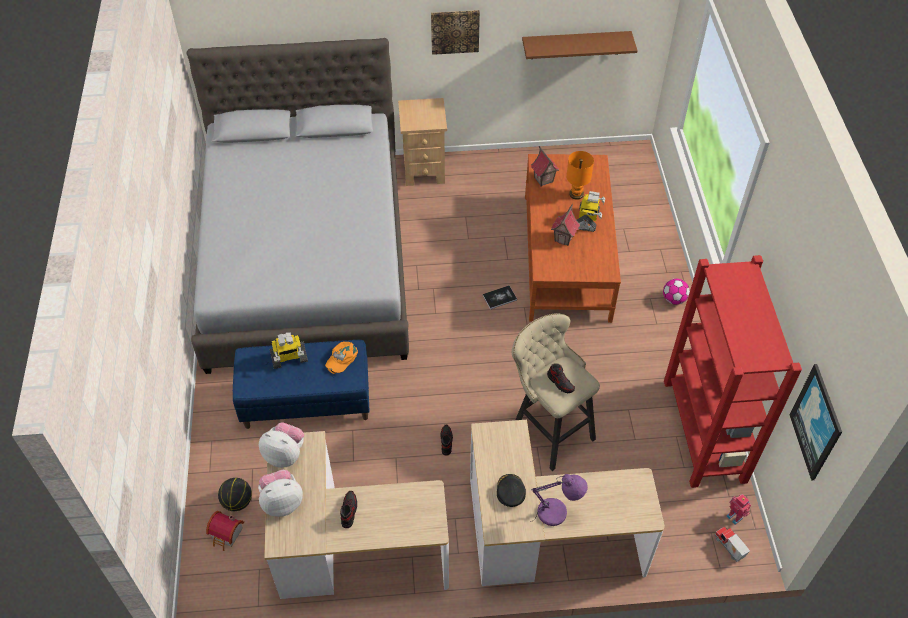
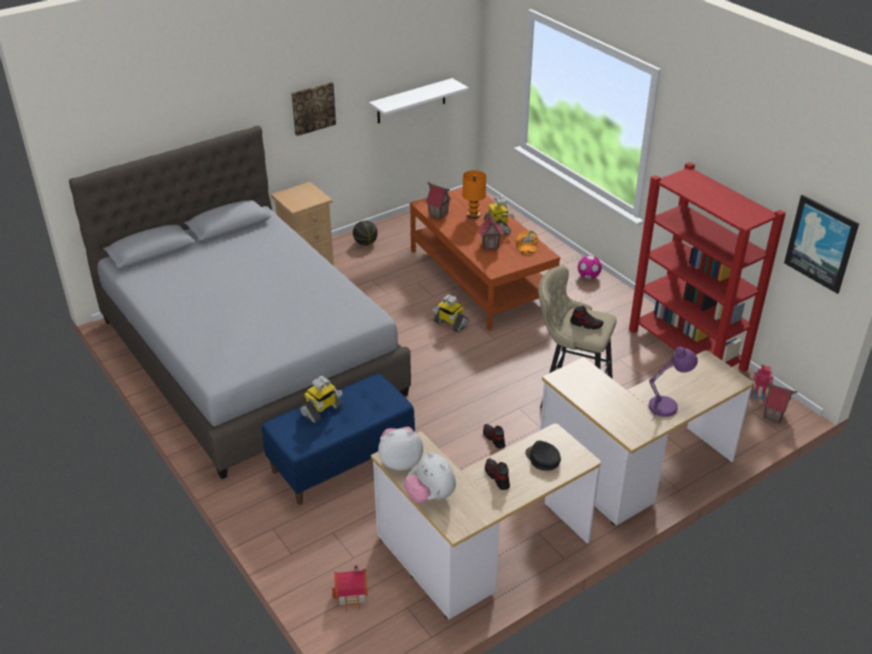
camera: 30 degrees left, 15 degrees down
basketball [218,478,252,511] -> basketball moved to [353,220,378,245]
plush toy [258,469,303,517] -> plush toy turned 75 degrees counterclockwise [404,452,456,504]
orange cap [325,341,358,374] -> orange cap moved to [517,230,538,255]
book [483,286,517,309] -> toy robot [433,294,469,333]
black cap [497,474,526,507] -> black cap moved to [525,440,561,471]
brown shelf [522,31,638,59] -> white shelf [369,78,469,124]
toy truck [714,527,750,562] -> toy house [764,382,797,423]

